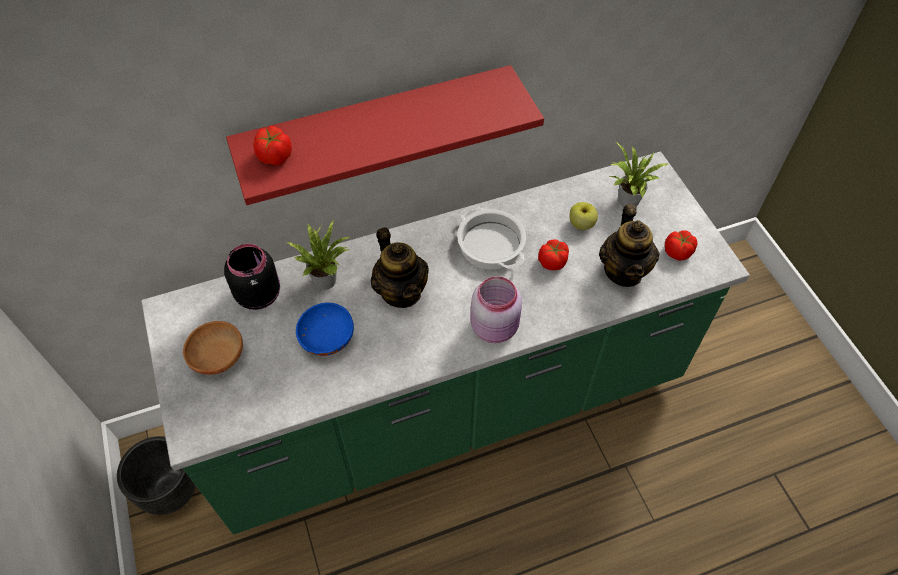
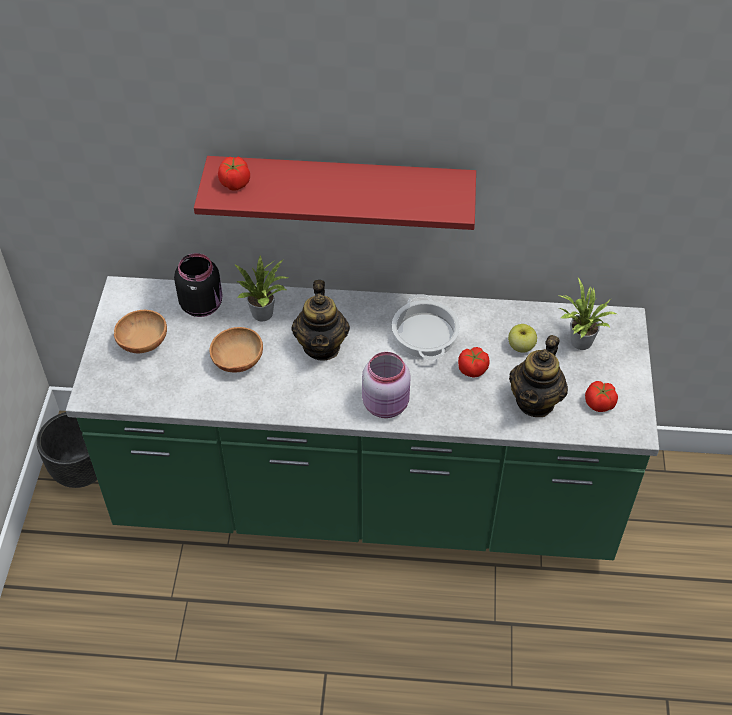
camera: 25 degrees right, 5 degrees down
blue bowl [296,303,354,356] -> brown bowl [209,327,263,372]

